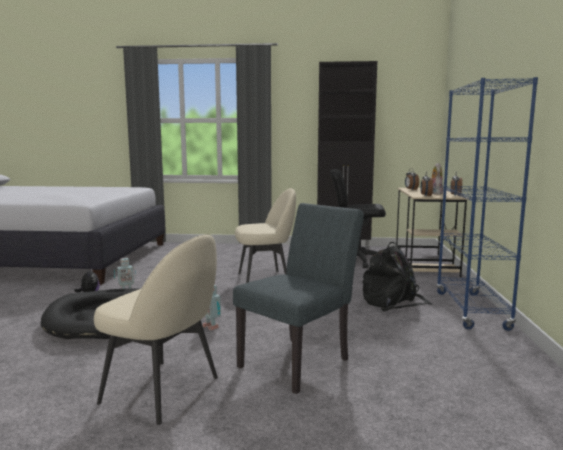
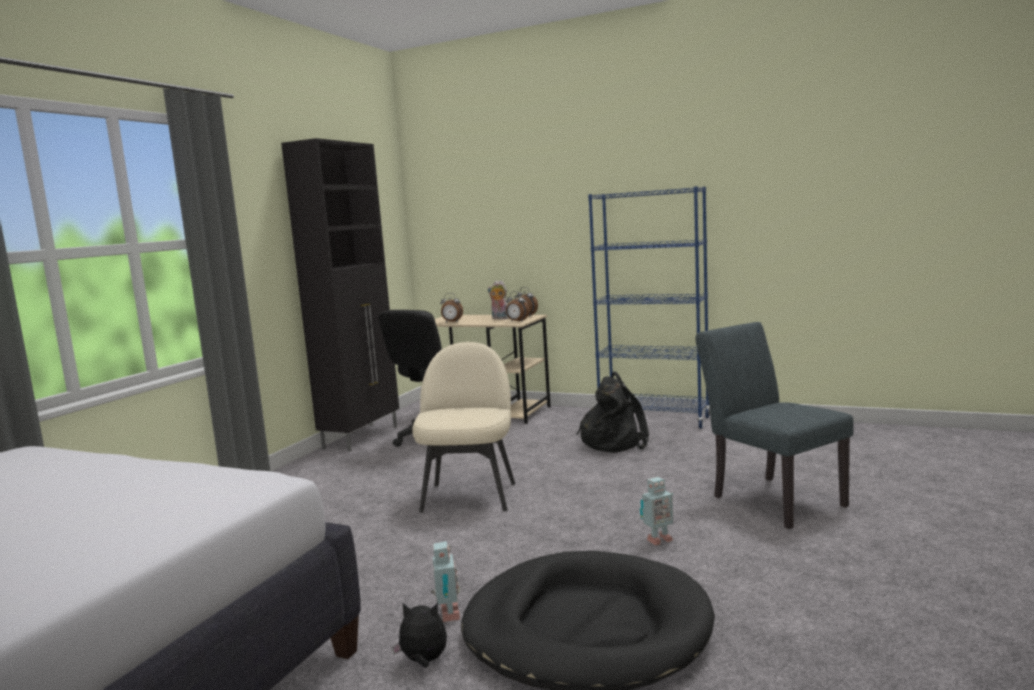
camera: 70 degrees left, 0 degrees up
beige chair [94,234,218,425] -> none

